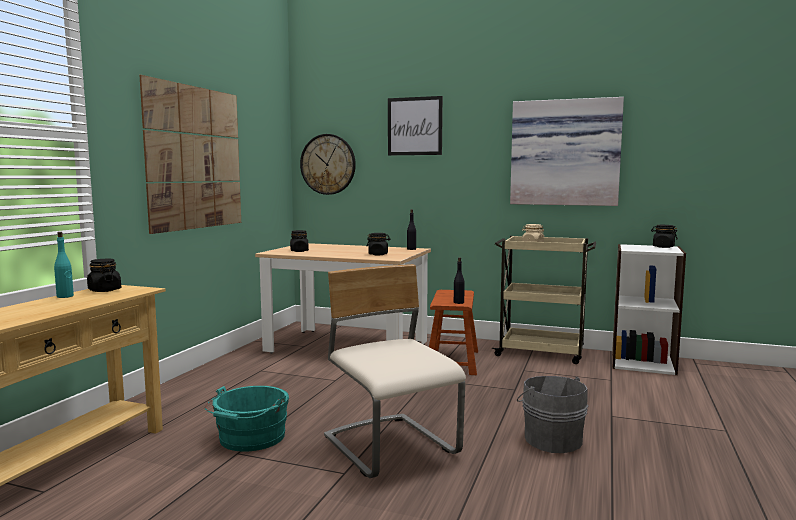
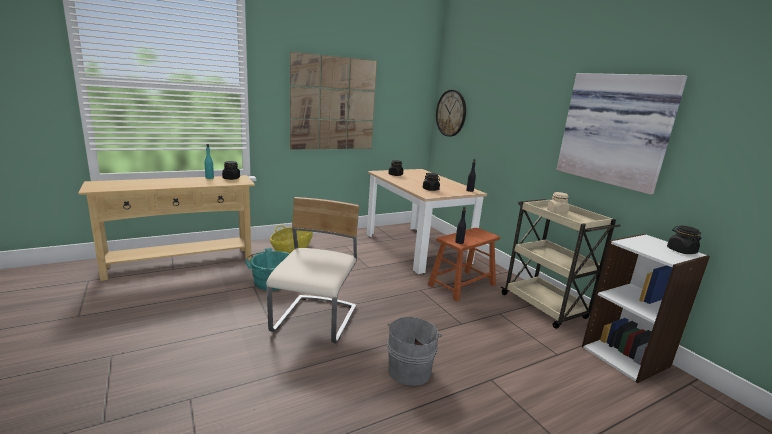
camera: 40 degrees right, 10 degrees up
picture [388,96,443,155] -> none
none -> basket [270,225,313,253]

